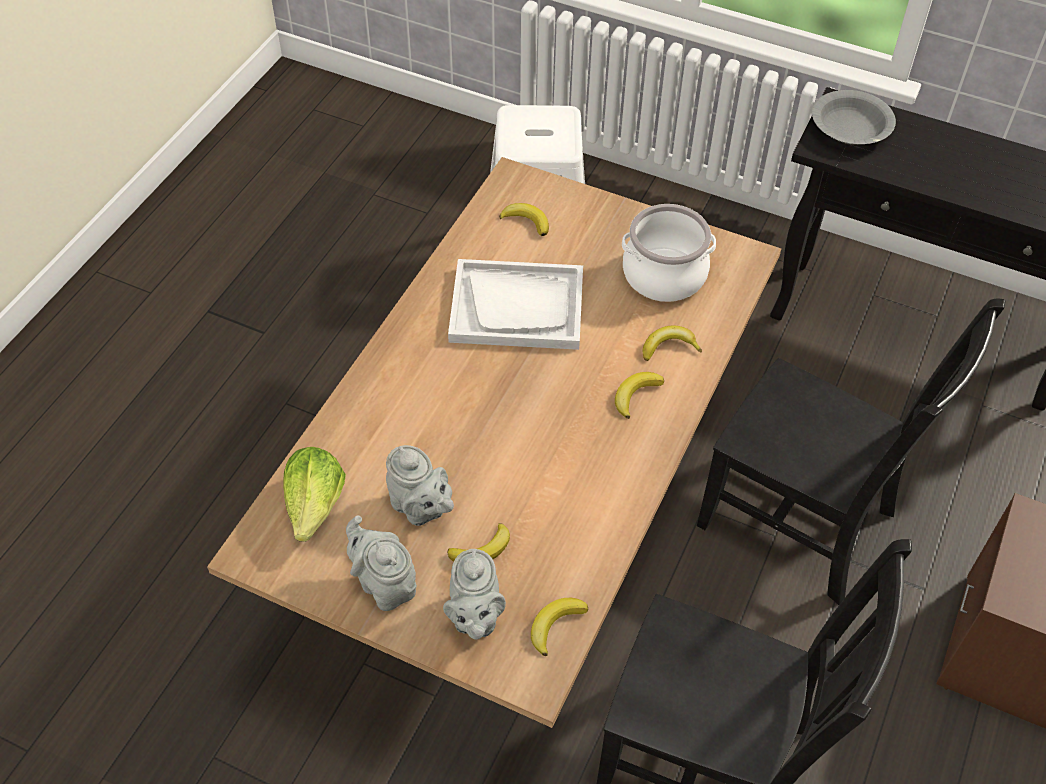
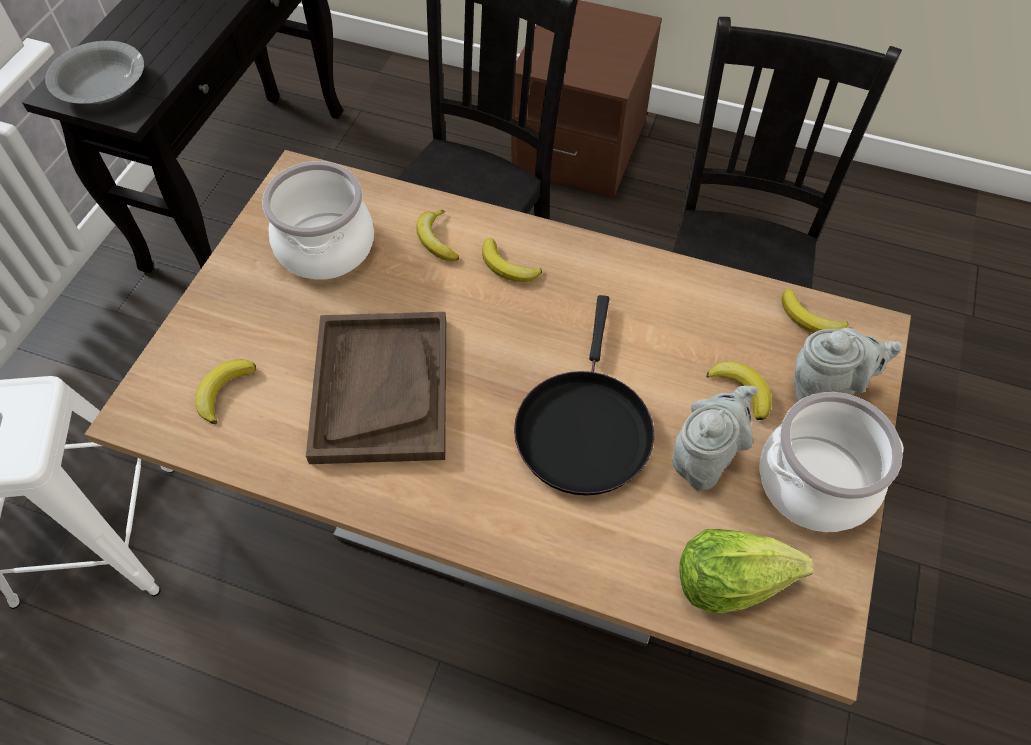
camera: 95 degrees left, 5 degrees up
grey teapot [346,515,417,611] -> cooking pot [760,392,904,532]
white tray [448,259,583,350] -> brown tray [306,312,446,464]
none -> black frying pan [514,295,654,495]

